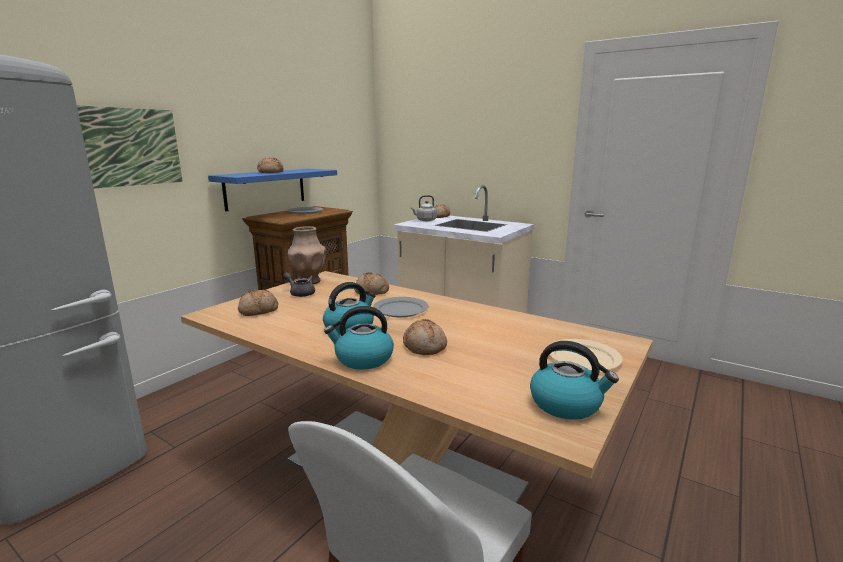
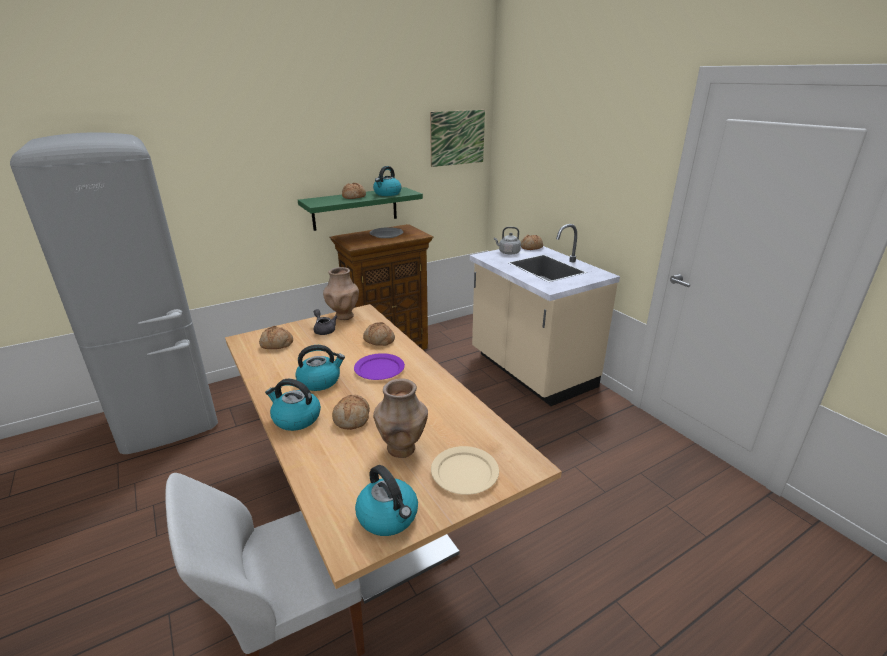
camera: 25 degrees right, 10 degrees up
picture [77,105,183,188] -> picture moved to [430,110,485,167]
blue shelf [208,169,337,211] -> green shelf [298,187,423,231]
grey plate [373,297,429,317] -> purple plate [354,353,405,380]
none -> kettle [373,166,402,196]
none -> brown vase [373,378,428,458]

